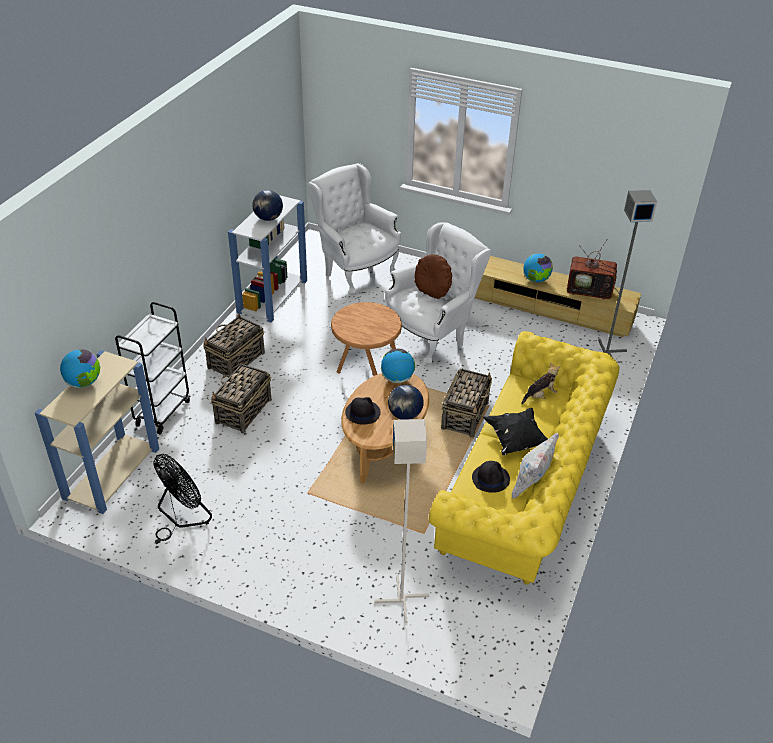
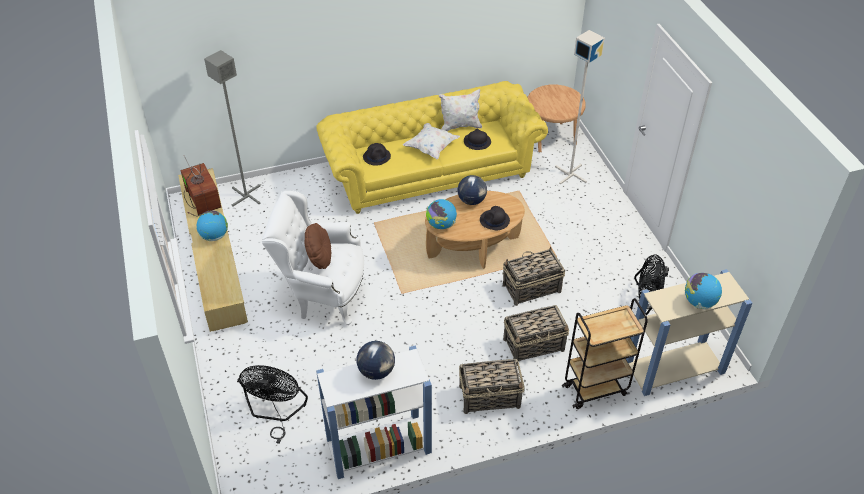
camera: 130 degrees left, 5 degrees up
white cart [115,302,190,434] -> brown cart [562,298,648,409]
white armchair [308,163,401,296] -> black fan [237,365,308,444]
brown side table [331,302,402,376] -> brown side table moved to [527,85,586,153]
basket [441,369,492,438] -> basket moved to [503,247,565,306]
black pillow [483,408,548,455] -> white pillow [403,123,460,160]
plush toy [521,363,561,404] -> black hat [363,143,391,166]

